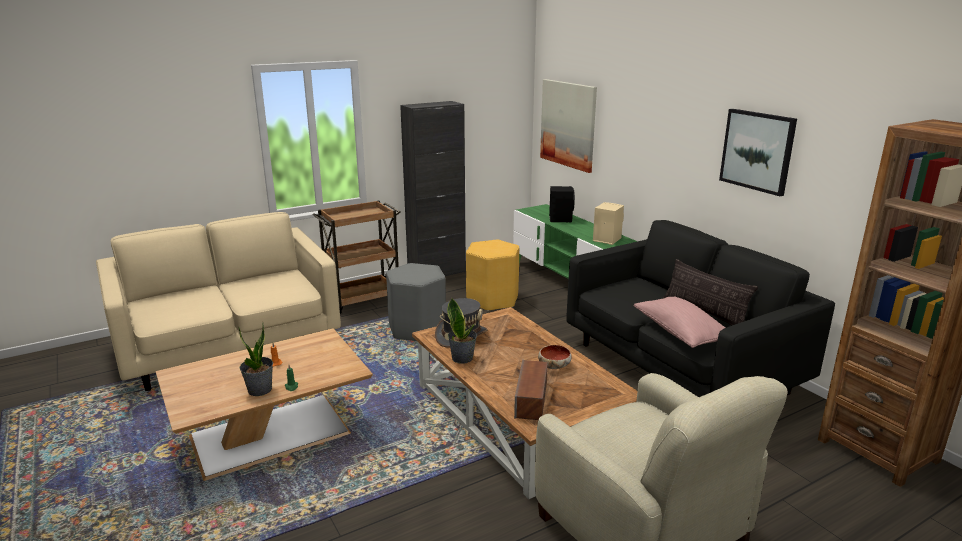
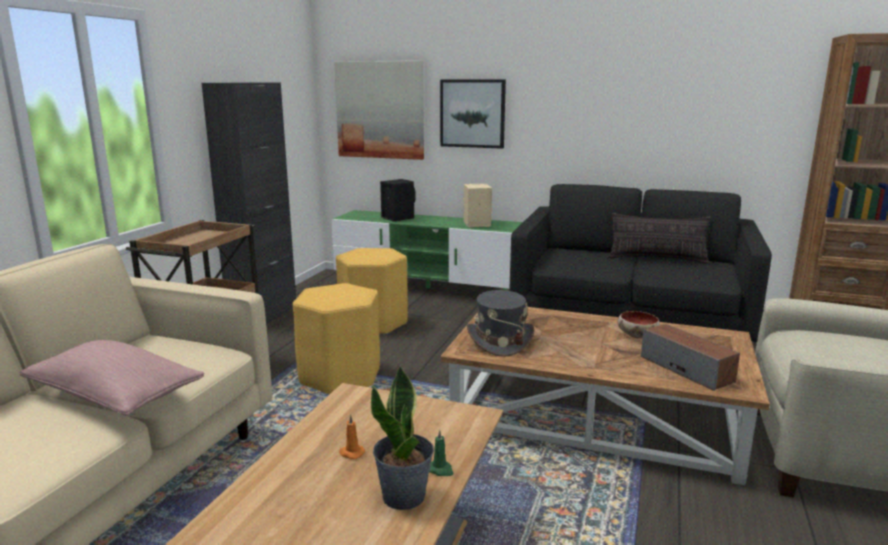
camera: 40 degrees left, 5 degrees down
grey stool [386,263,446,341] -> yellow stool [293,283,380,394]
potted plant [447,297,477,364] -> none
pink pillow [634,296,725,348] -> pink pillow moved to [20,340,205,416]
picture [719,109,797,196] -> picture moved to [440,80,506,149]

